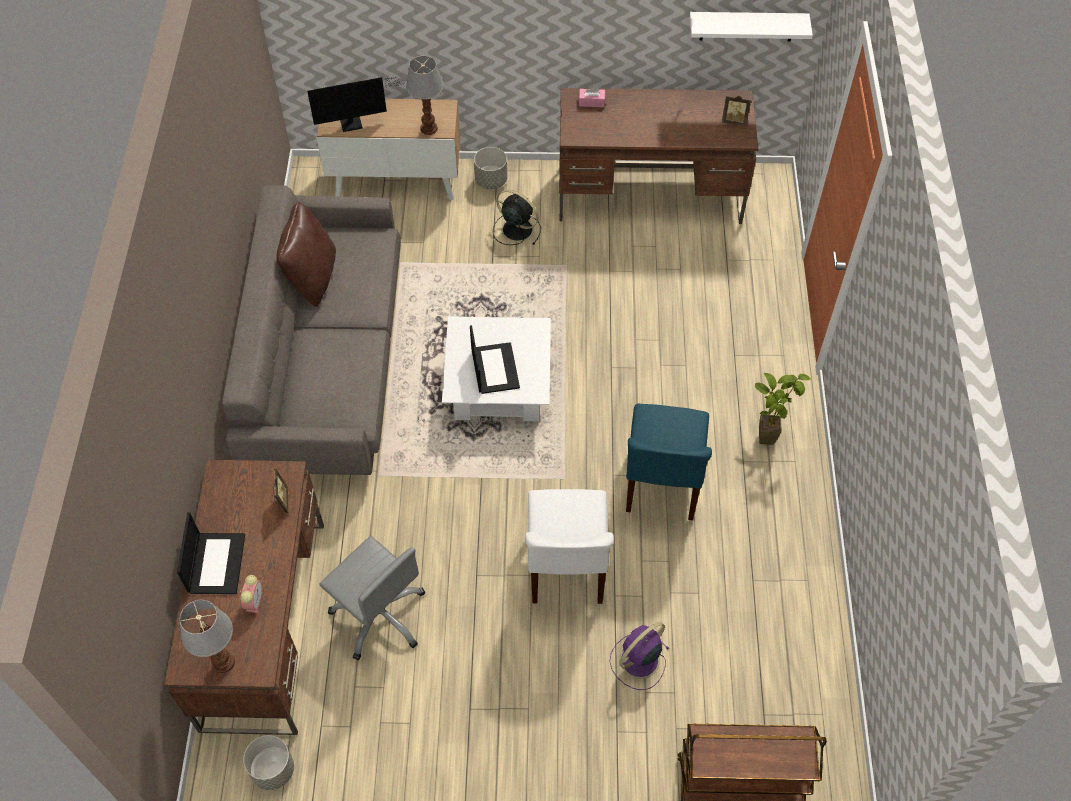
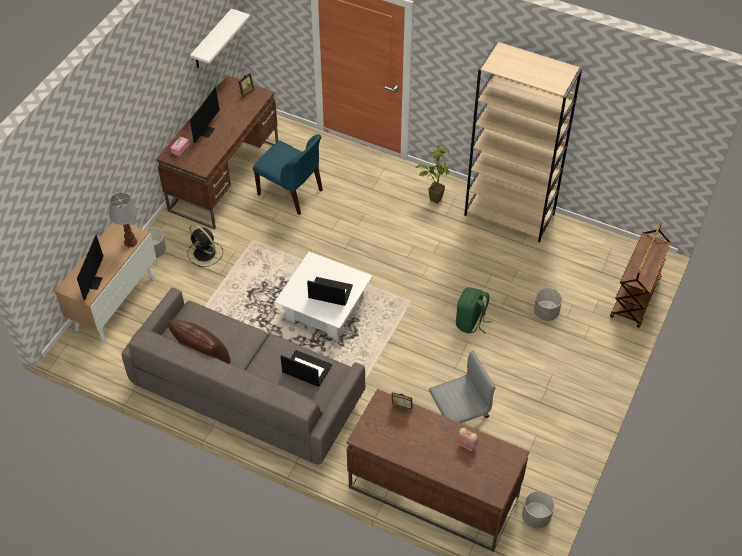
camera: 65 degrees left, 5 degrees down
laptop [177,512,245,594] -> laptop moved to [280,350,332,387]
table lamp [179,600,235,674] -> none
black fan [493,190,541,245] -> black fan turned 105 degrees counterclockwise [188,224,223,267]
white chair [525,489,614,604] -> green backpack [456,287,491,334]
purple fan [609,622,669,690] -> grey planter [534,288,562,321]
blue chair [626,404,712,520] -> blue chair moved to [253,134,323,215]
none -> monitor [190,83,221,143]
none -> beige bookcase [464,42,582,242]

